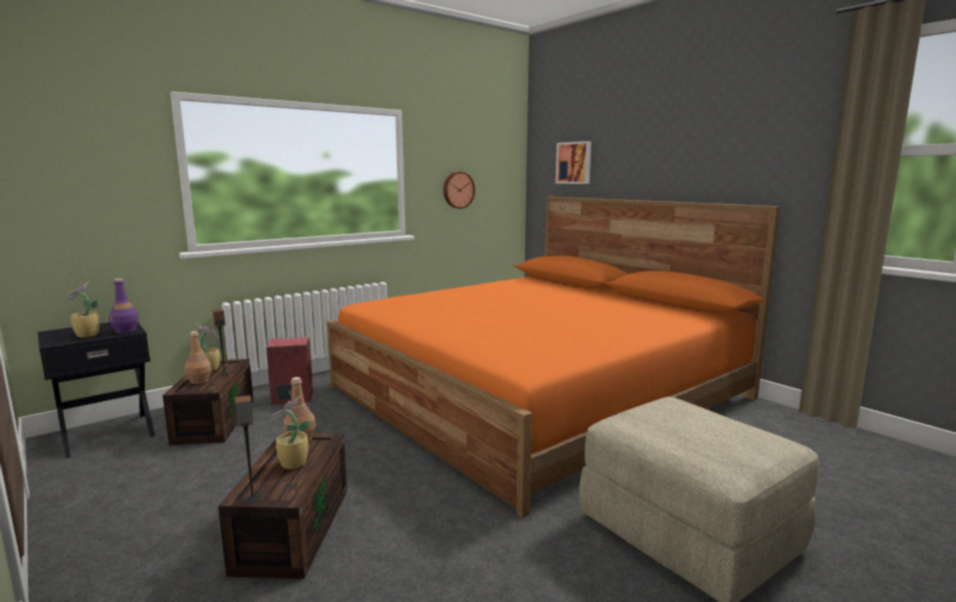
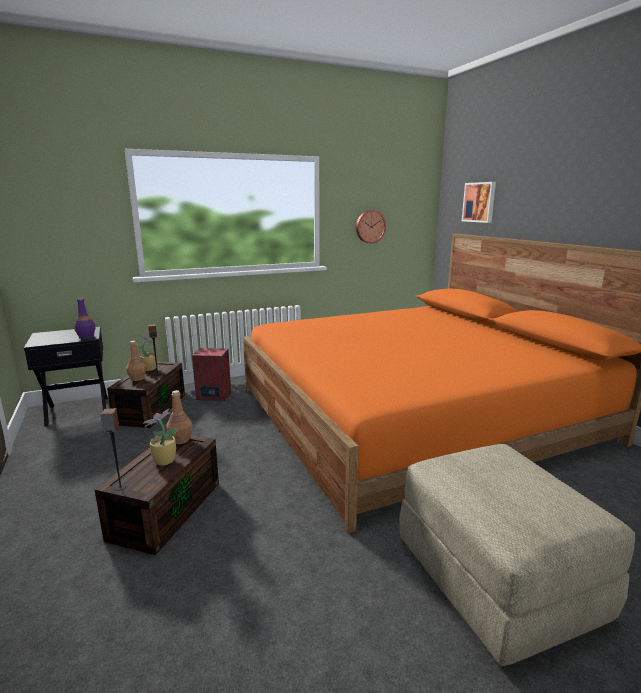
camera: 15 degrees right, 5 degrees up
potted plant [64,281,100,337] -> none

